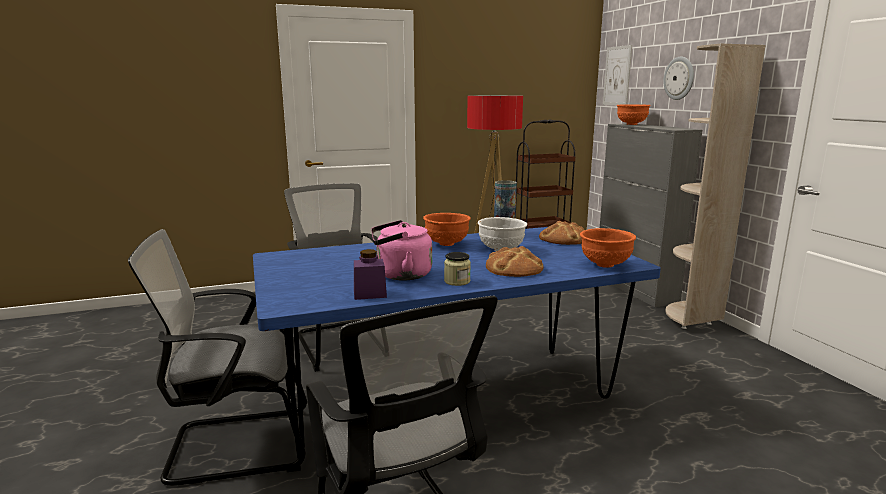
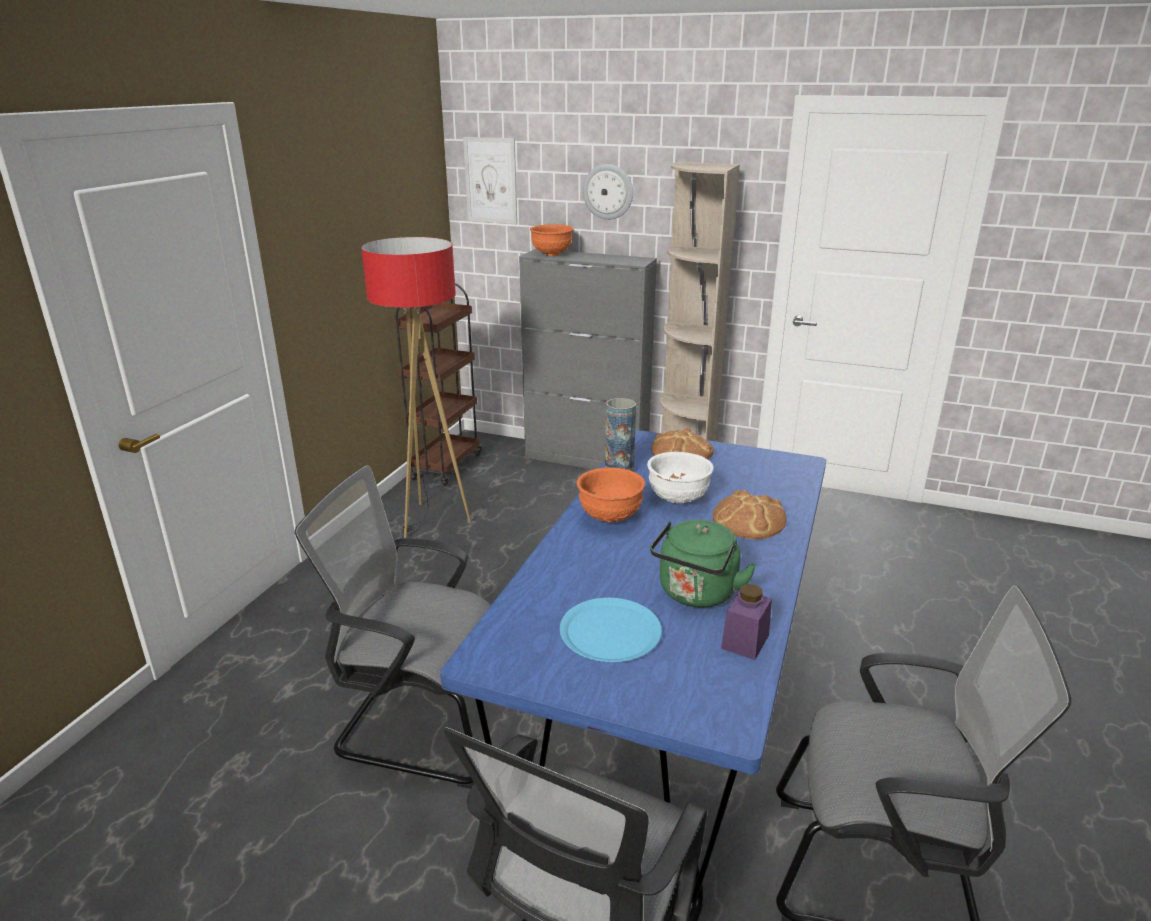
camera: 50 degrees left, 10 degrees up
pink kettle [371,220,432,280] -> green kettle [650,520,756,607]
jar [444,252,471,286] -> none
orange bowl [580,228,636,268] -> none
none -> blue plate [560,598,662,662]

